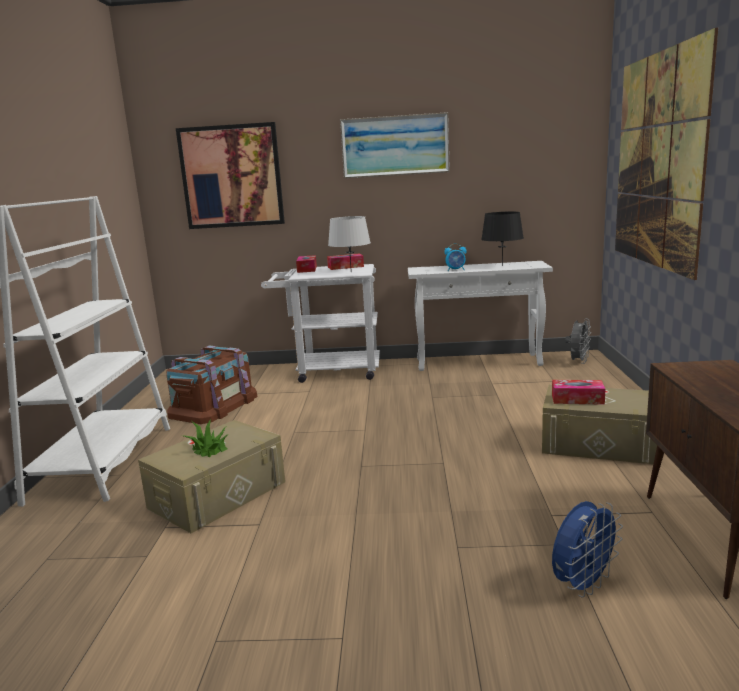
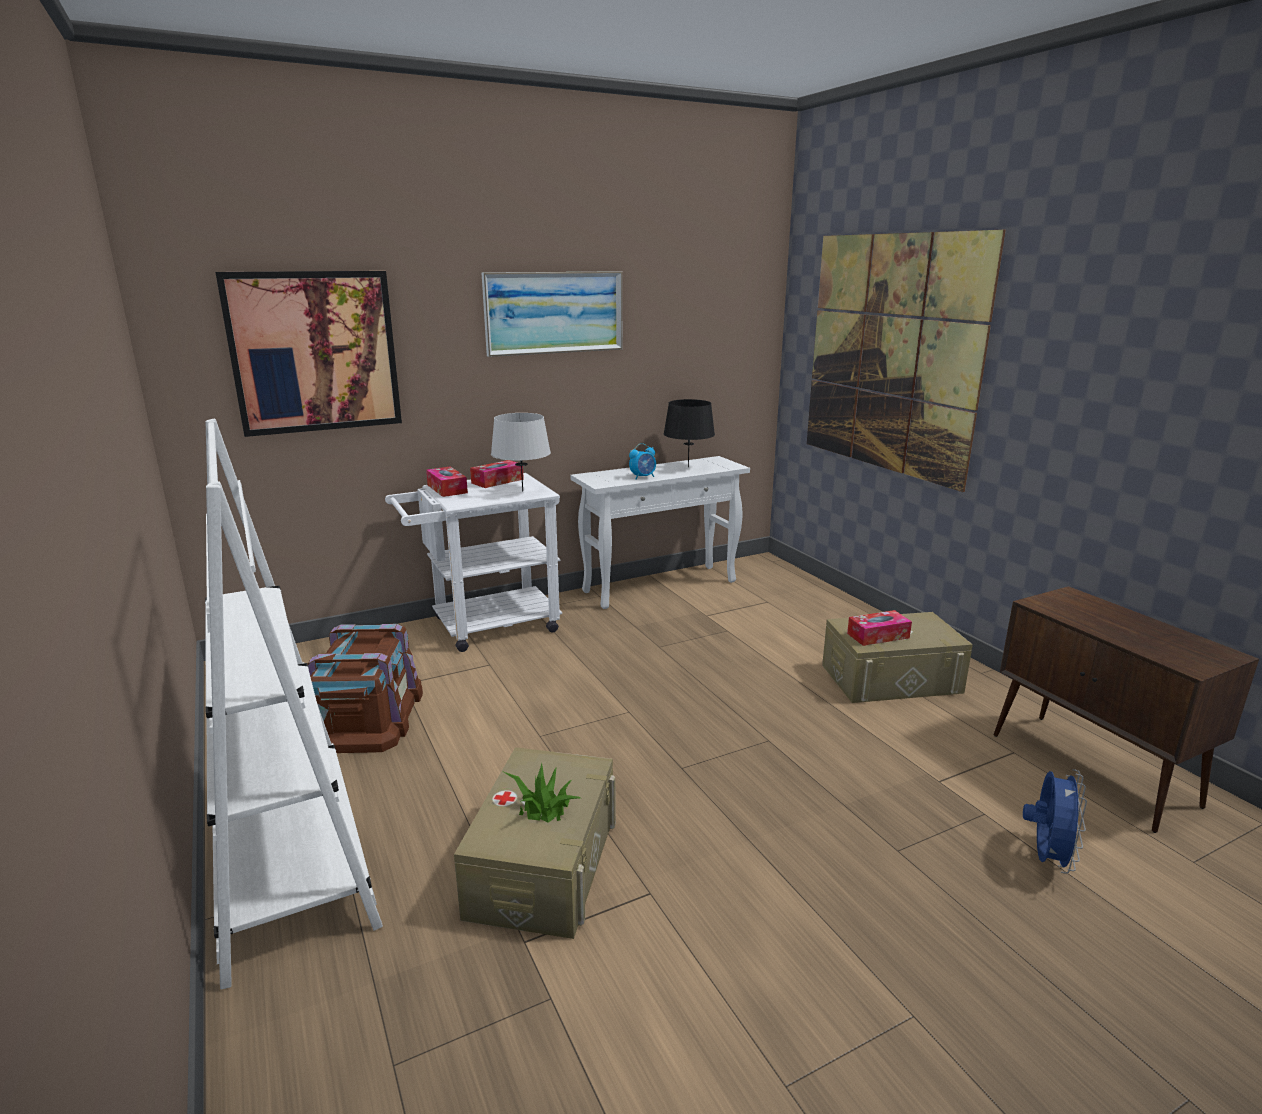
camera: 30 degrees left, 5 degrees up
grey fan [565,318,591,364] -> none

